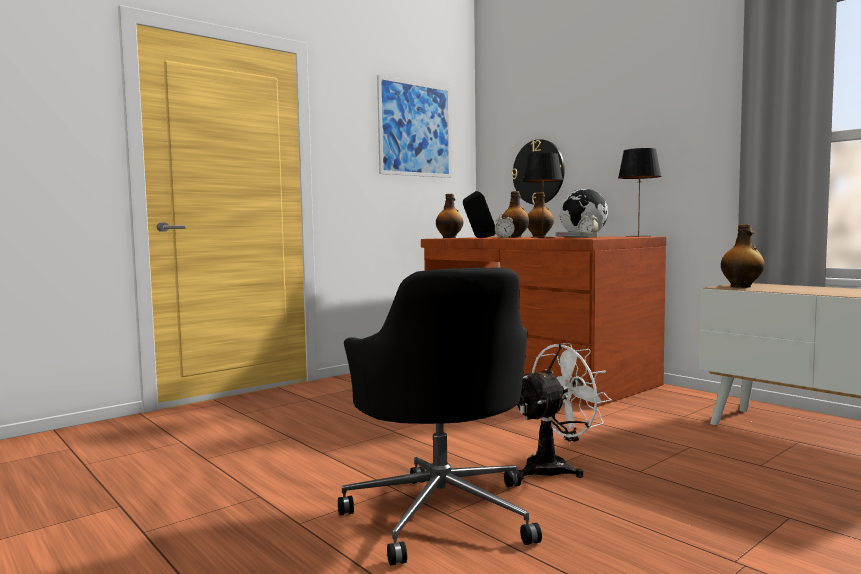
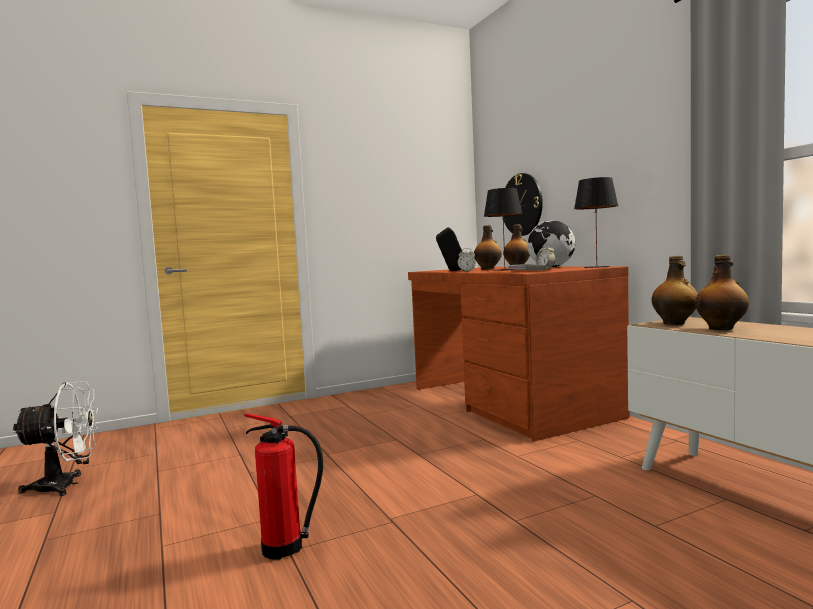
camera: 15 degrees right, 0 degrees up
black office chair [338,268,542,565] -> fire extinguisher [244,413,323,560]
picture [377,75,451,178] -> none
bottle [436,194,463,238] -> bottle moved to [695,255,749,330]
white fan [517,343,611,480] -> white fan moved to [12,381,99,496]

